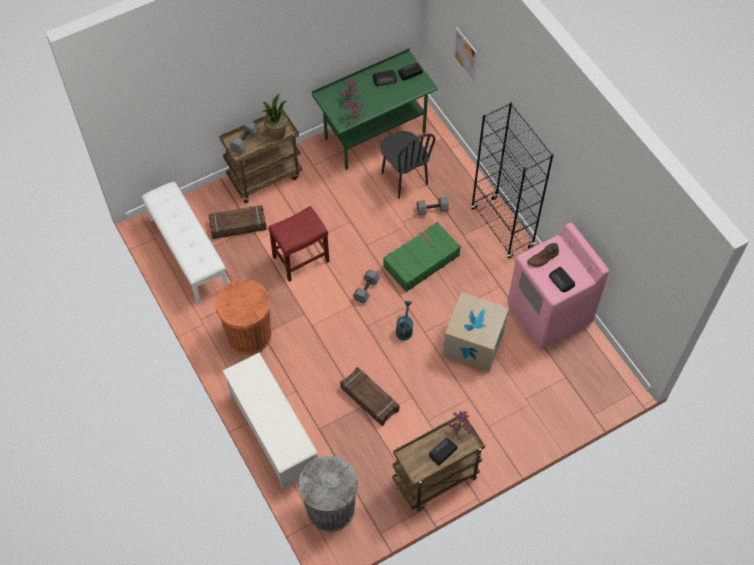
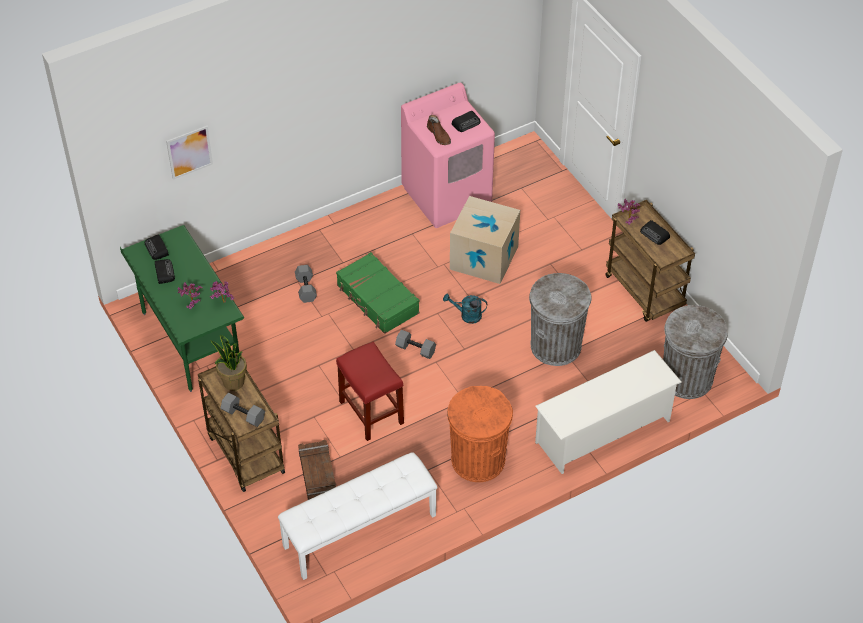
camera: 90 degrees left, 10 degrees down
crate [340,367,399,426] -> grey trash can [529,273,592,366]
black chair [380,131,435,199] -> none
black bookcase [471,102,554,259] -> none

